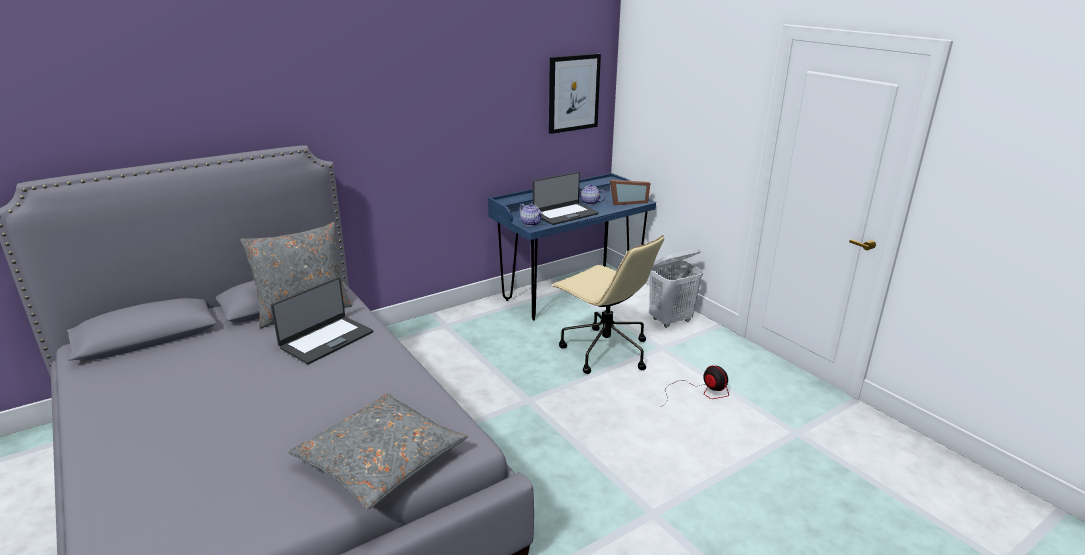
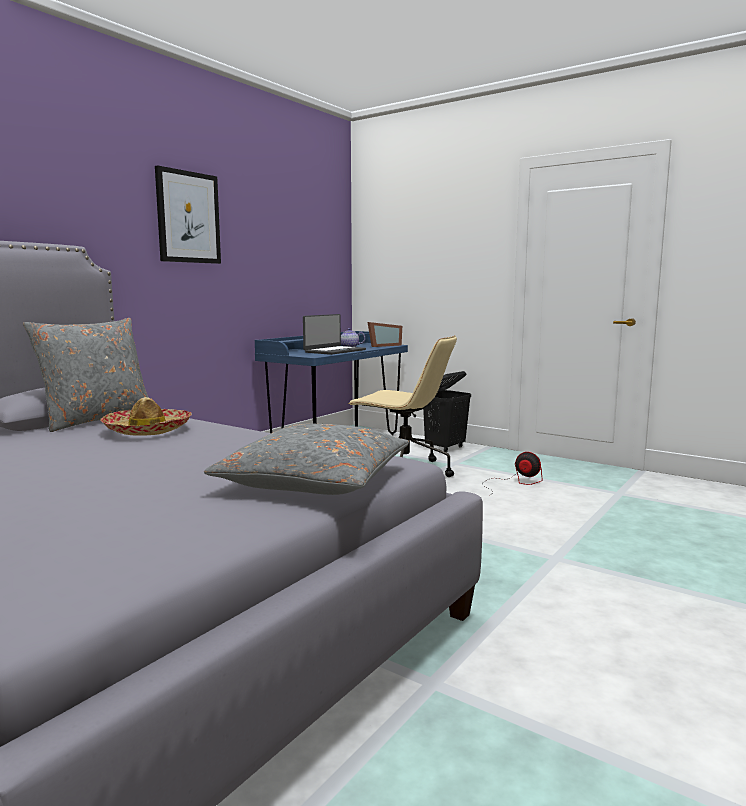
camera: 20 degrees left, 15 degrees down
laptop [271,277,373,364] -> hat [100,397,192,436]
teapot [519,204,543,226] -> none
picture [549,54,601,134] -> picture moved to [155,165,221,264]
white laundry basket [649,249,703,328] -> black laundry basket [423,371,471,452]

